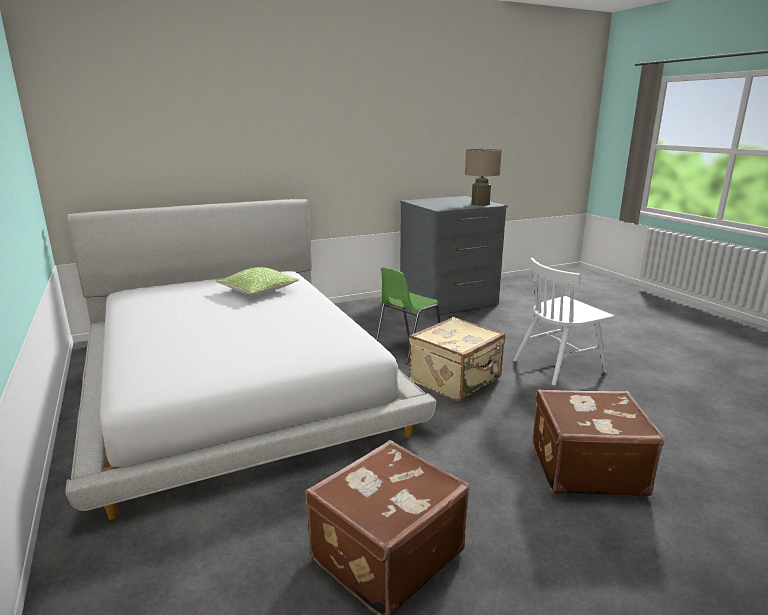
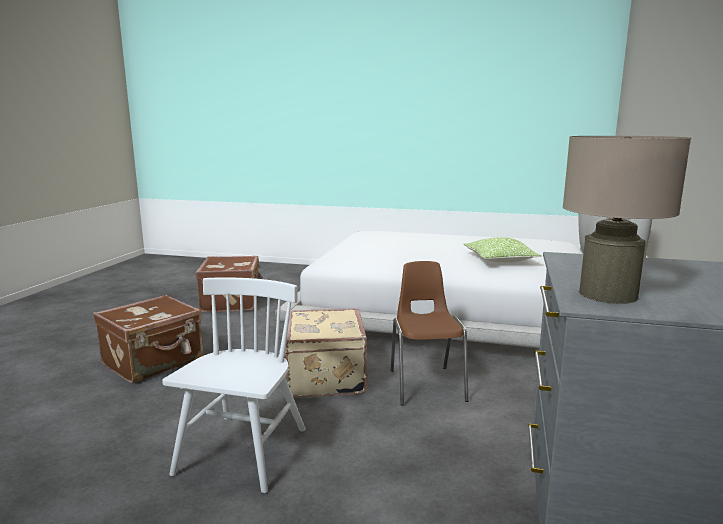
camera: 130 degrees right, 5 degrees down
green chair [376,267,441,364] -> brown chair [390,261,468,406]

